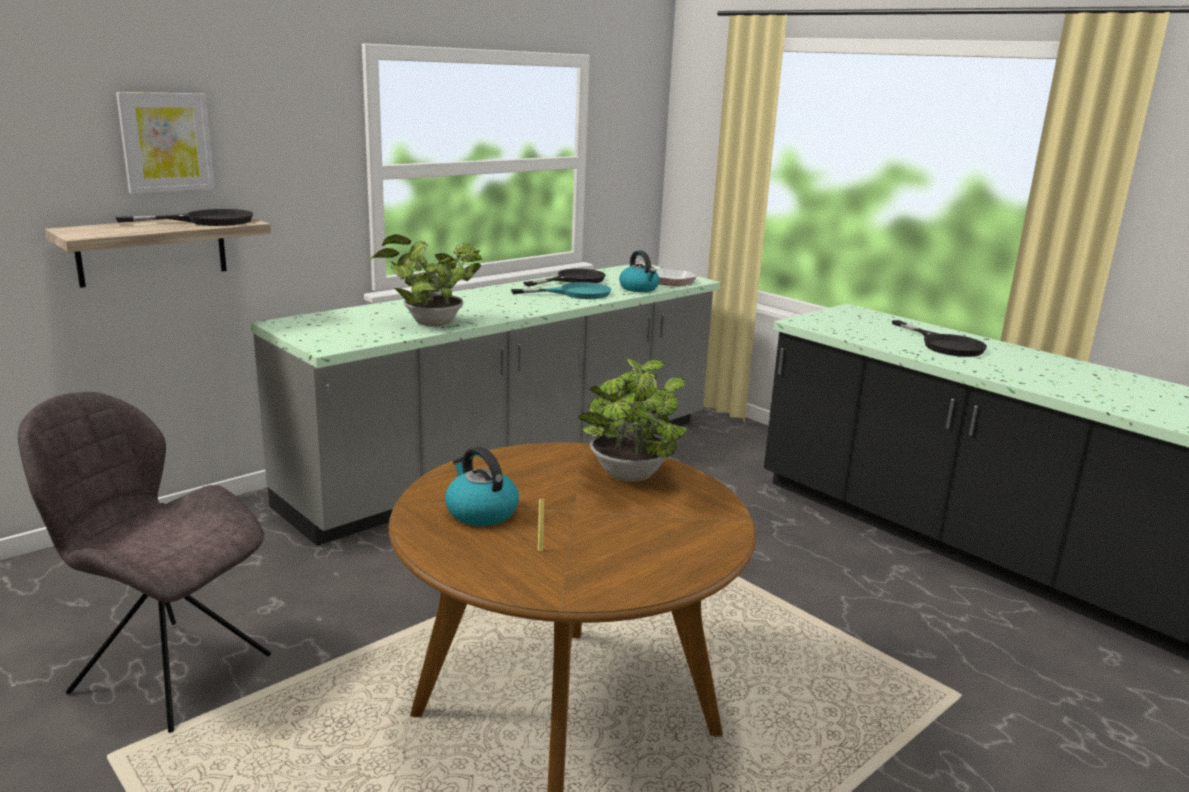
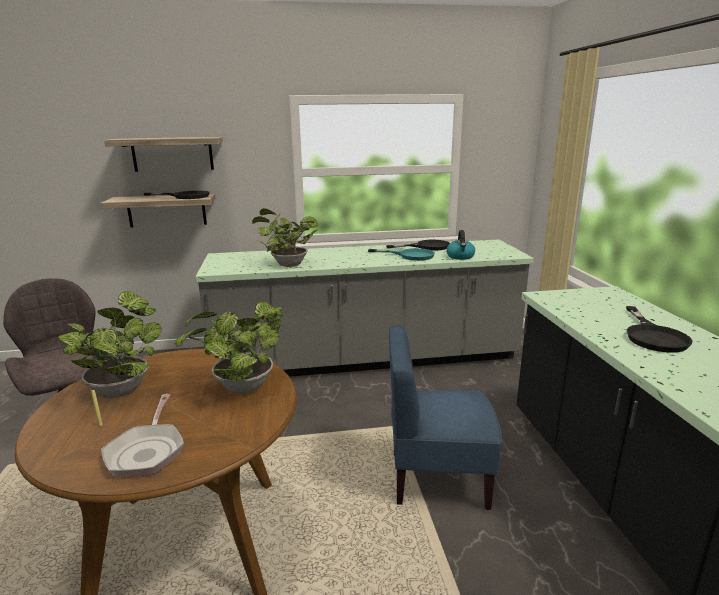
camera: 35 degrees right, 0 degrees up
picture [116,92,215,194] -> shelf [104,137,223,172]
kettle [445,446,519,526] -> potted plant [58,291,162,398]
frying pan [635,259,697,286] -> frying pan moved to [101,394,184,477]
none -> blue chair [389,326,502,510]

